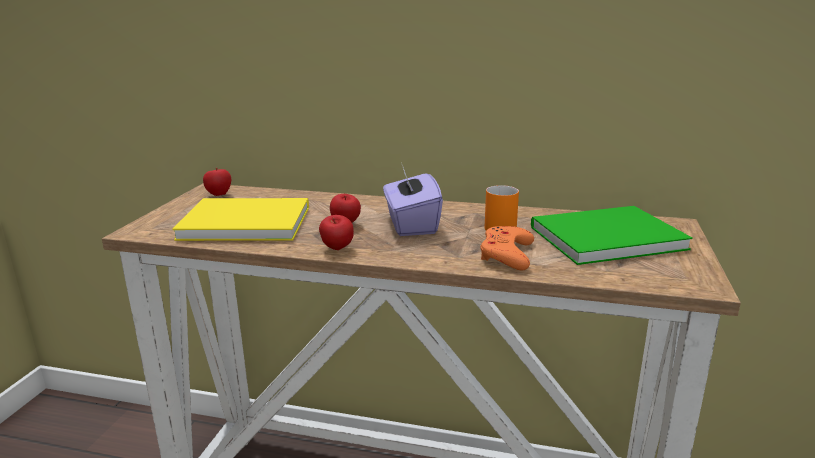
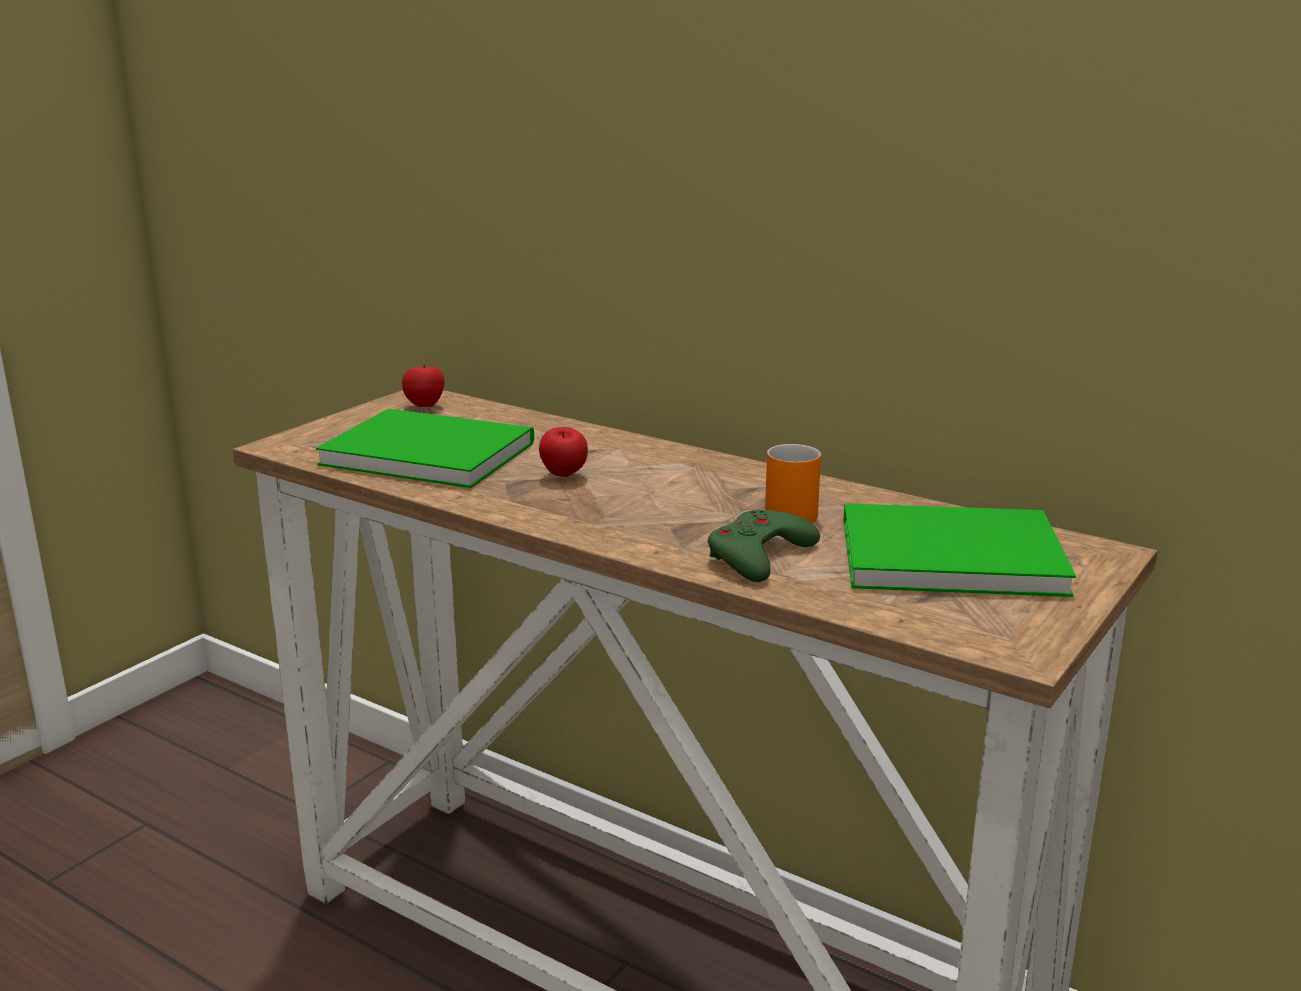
camera: 20 degrees right, 0 degrees up
yellow book [172,198,309,241] -> green book [316,409,534,488]
apple [319,215,354,250] -> none
purple tissue box [383,162,443,236] -> none
orange game controller [480,226,534,270] -> green game controller [708,509,820,582]

